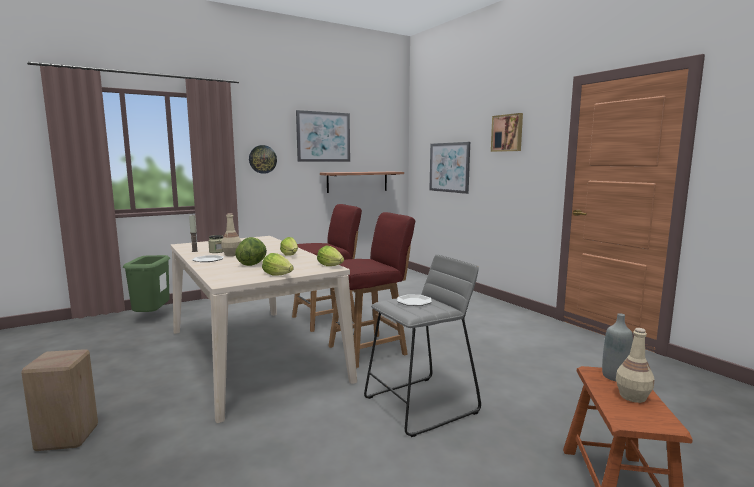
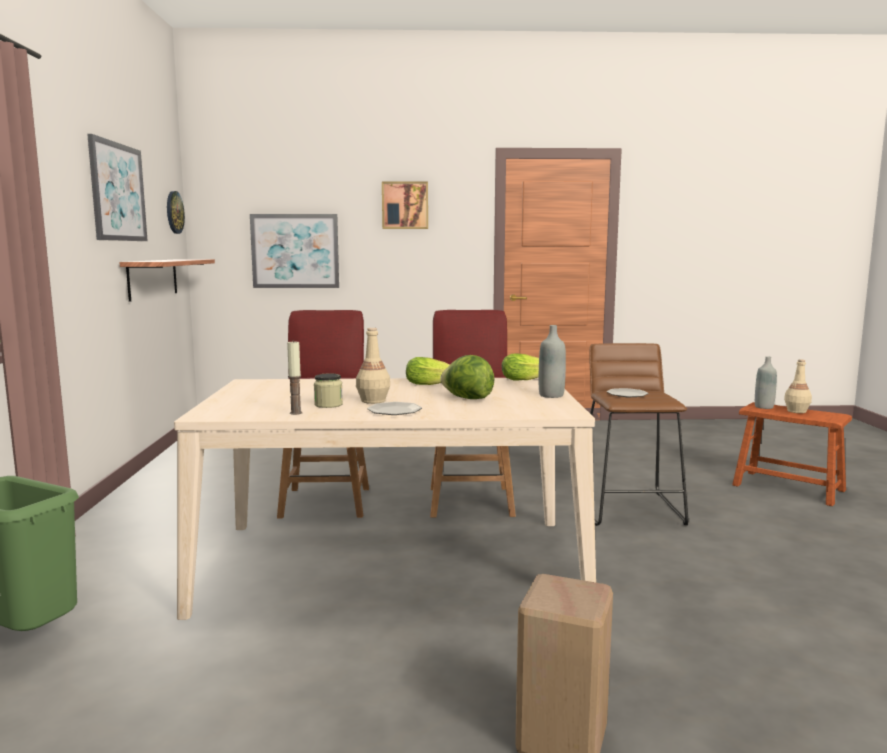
camera: 60 degrees left, 0 degrees up
wall clock [249,145,277,174] -> wall clock moved to [167,191,185,234]
lettuce [262,253,294,276] -> grey bottle [539,325,566,398]
grey stool [364,254,481,437] -> brown stool [589,343,688,526]

